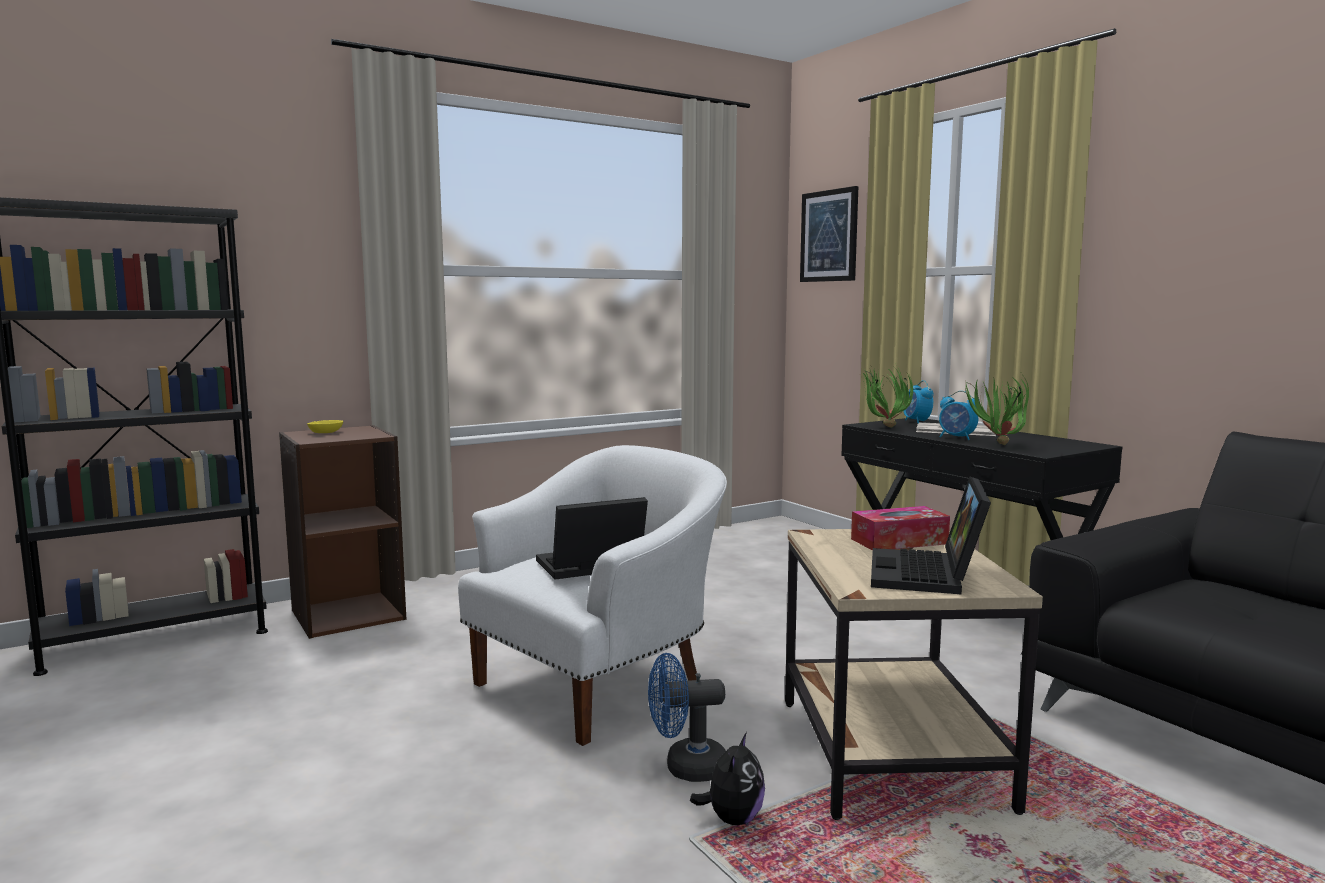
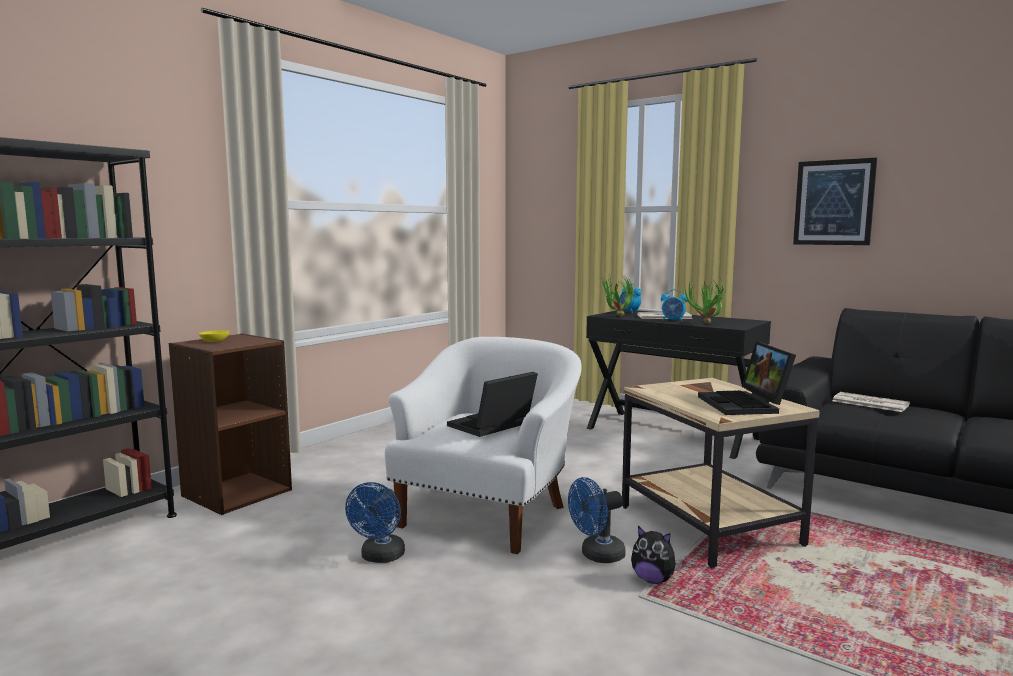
camera: 20 degrees left, 0 degrees up
plush toy [690,732,765,825] -> plush toy turned 120 degrees clockwise [631,526,682,584]
picture [800,186,858,282] -> picture moved to [793,158,877,245]
tissue box [851,506,950,551] -> none
none -> blue fan [345,482,405,563]
none -> newspaper [832,392,910,412]

